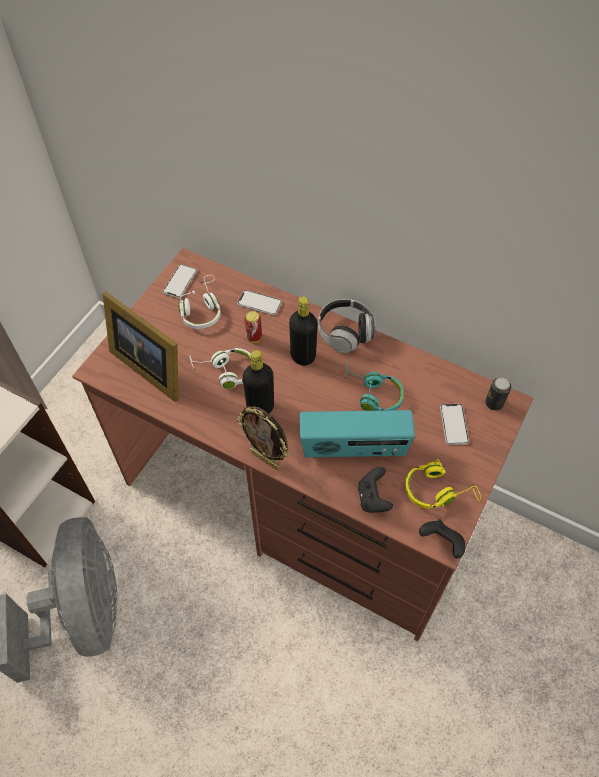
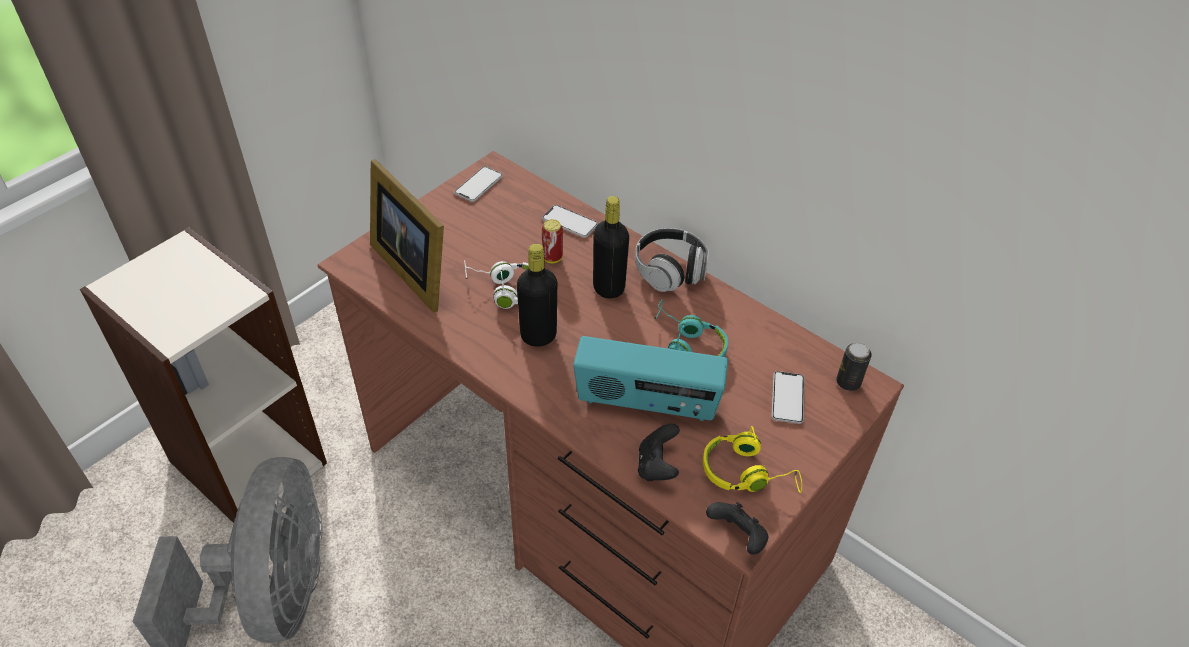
camera: 10 degrees right, 10 degrees down
white headphones [179,275,221,329] -> none
picture frame [236,406,290,471] -> none

